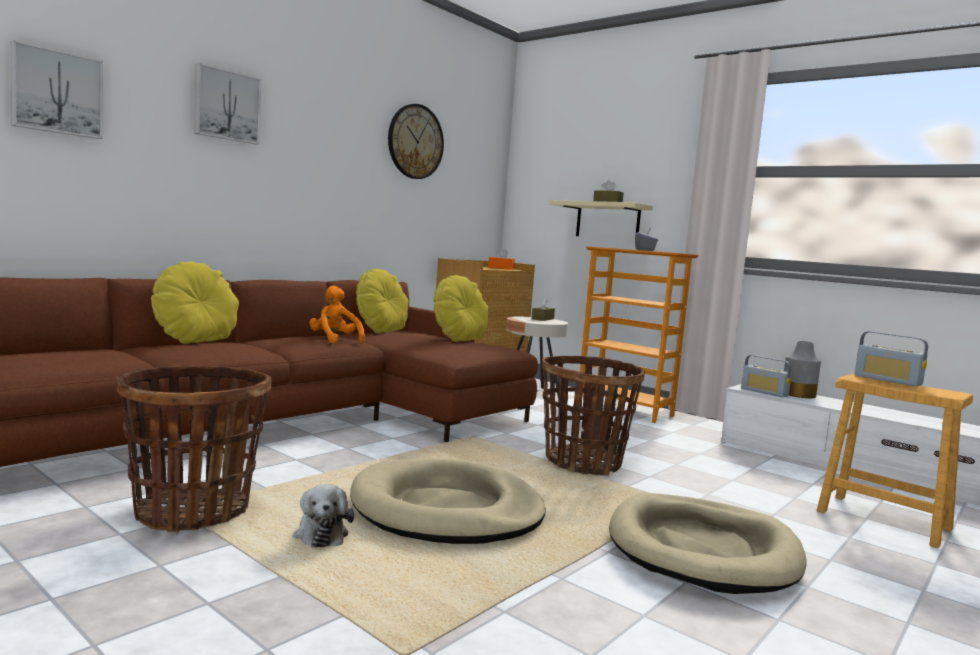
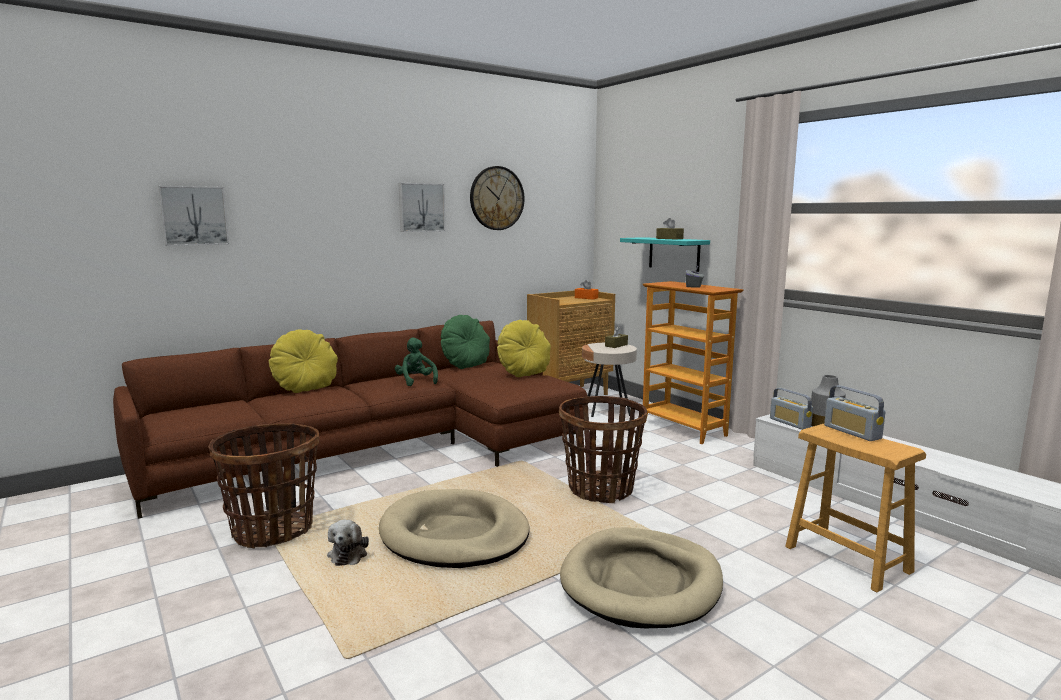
camera: 15 degrees right, 5 degrees up
picture [194,63,261,144] -> picture moved to [398,183,446,232]
orange plush toy [309,286,365,344] -> green plush toy [395,337,438,386]
yellow pillow [356,269,408,334] -> green pillow [441,315,490,369]
beige shelf [549,200,653,236] -> turquoise shelf [620,237,710,272]

